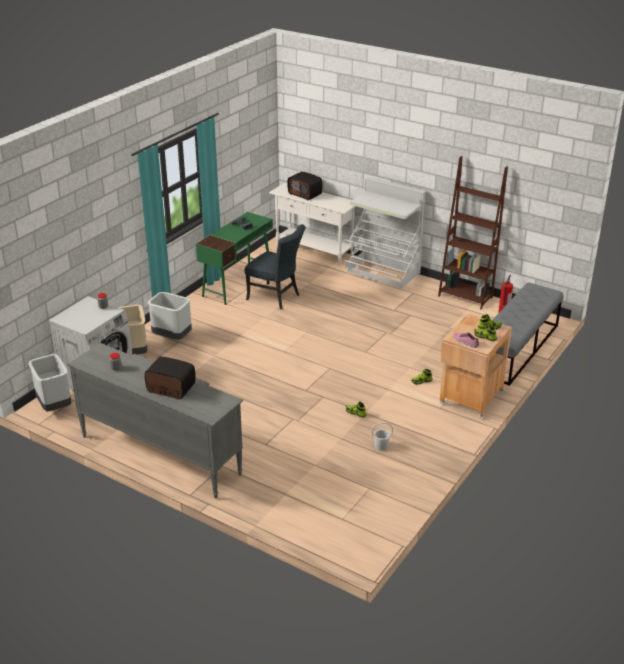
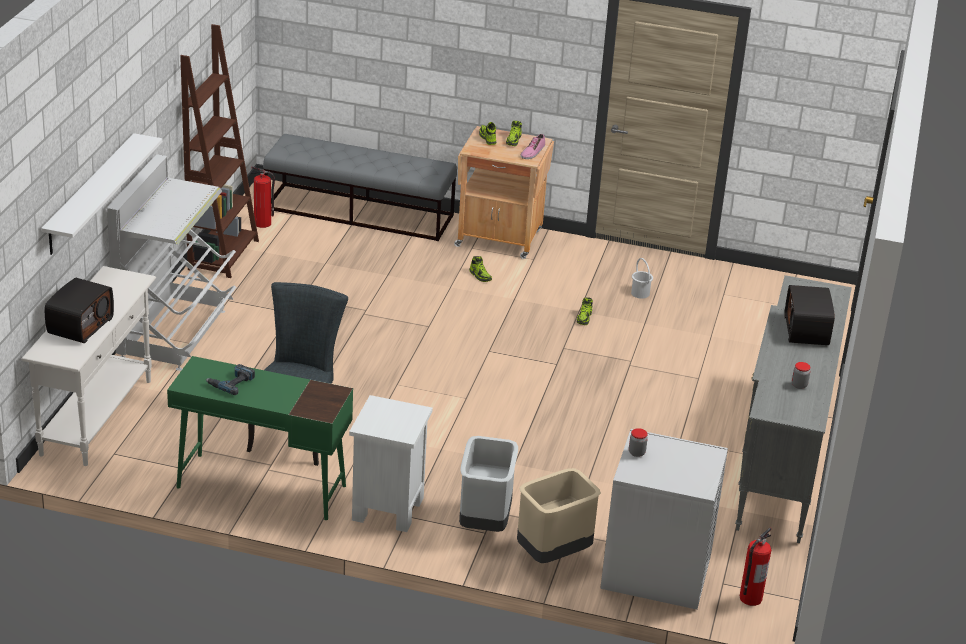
camera: 110 degrees left, 0 degrees up
grey trash can [29,354,71,411] -> fire extinguisher [740,528,771,606]
none -> white shelf [41,133,163,255]
none -> white nightstand [349,395,433,532]

